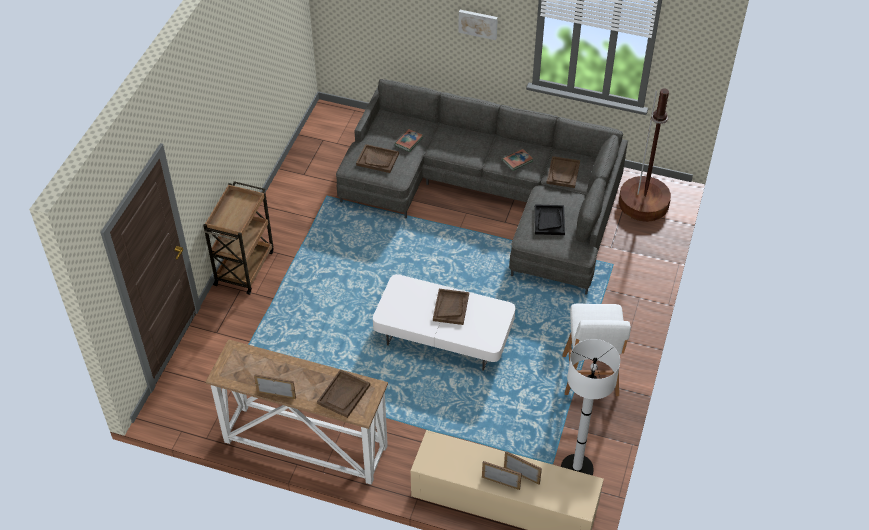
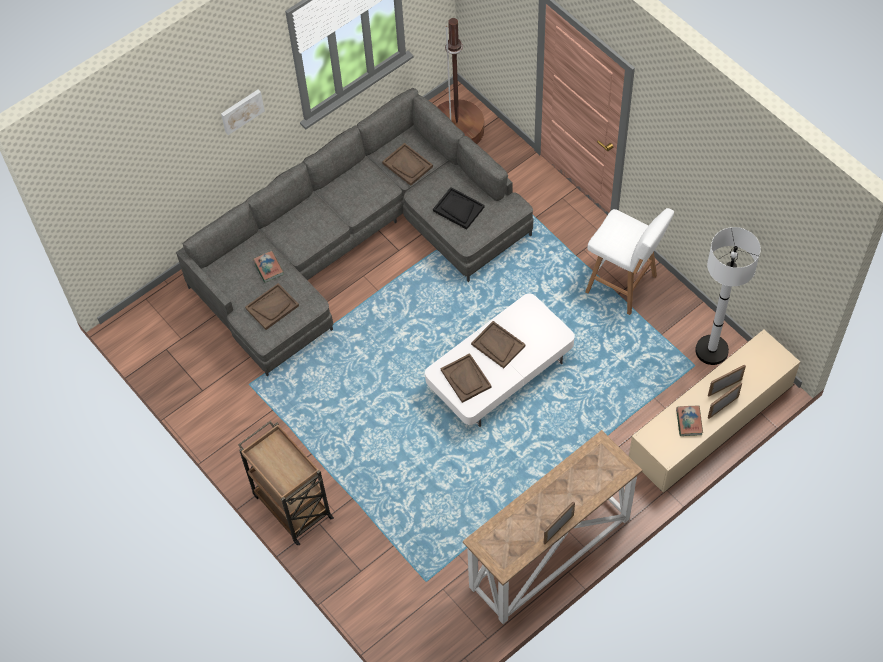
camera: 55 degrees left, 10 degrees up
brown tray [317,370,370,418] -> brown tray moved to [441,353,492,403]
book [502,149,533,171] -> book moved to [676,406,703,436]

